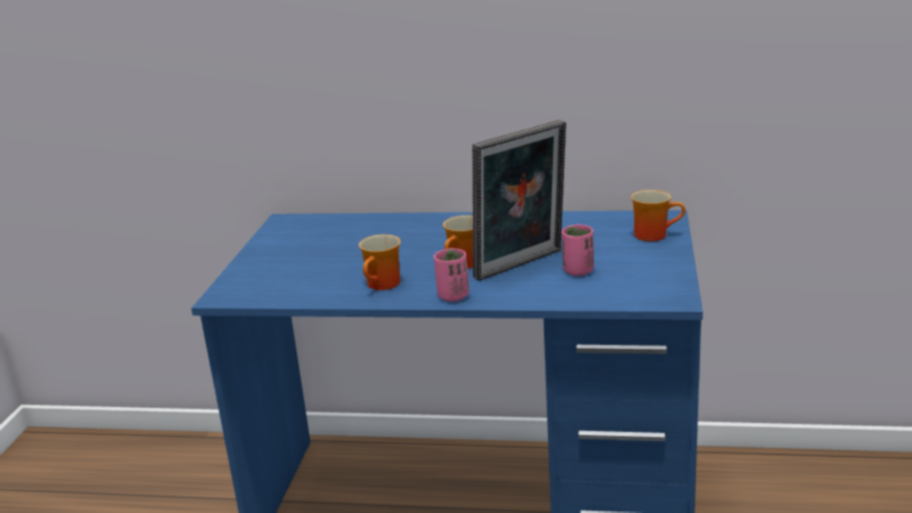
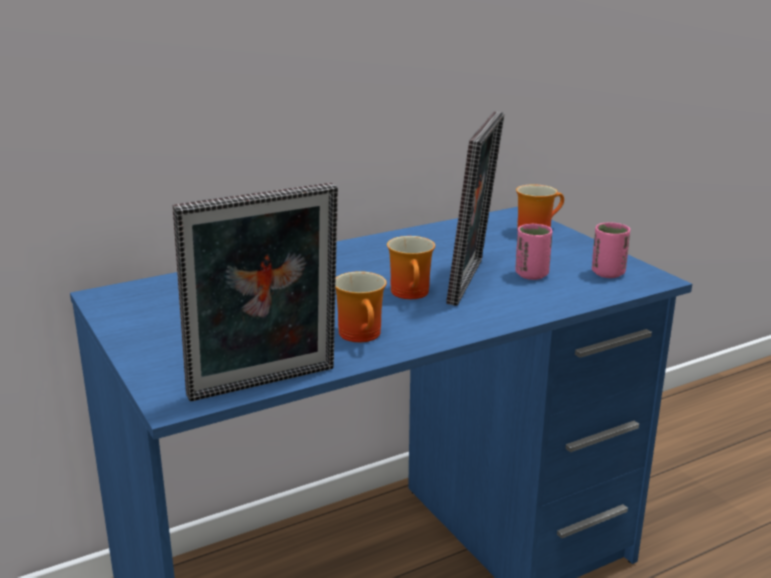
camera: 40 degrees left, 0 degrees up
pink cup [434,248,469,302] -> pink cup moved to [592,222,630,278]
none -> picture frame [173,182,338,402]

